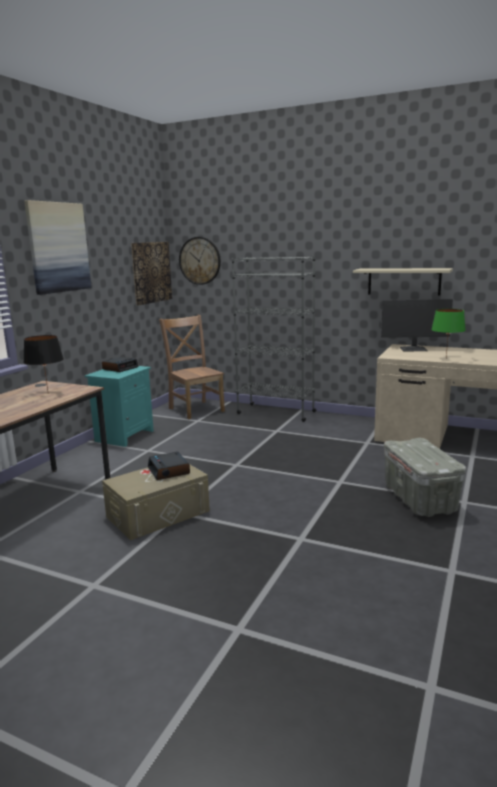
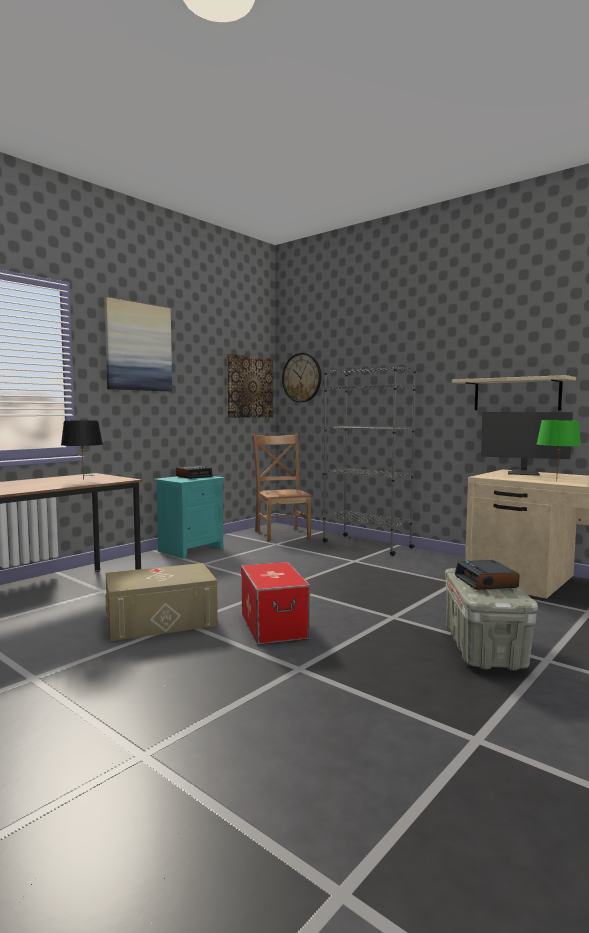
camera: 15 degrees right, 10 degrees down
alarm clock [148,452,190,480] -> alarm clock moved to [454,560,519,590]
none -> storage box [241,562,310,645]

